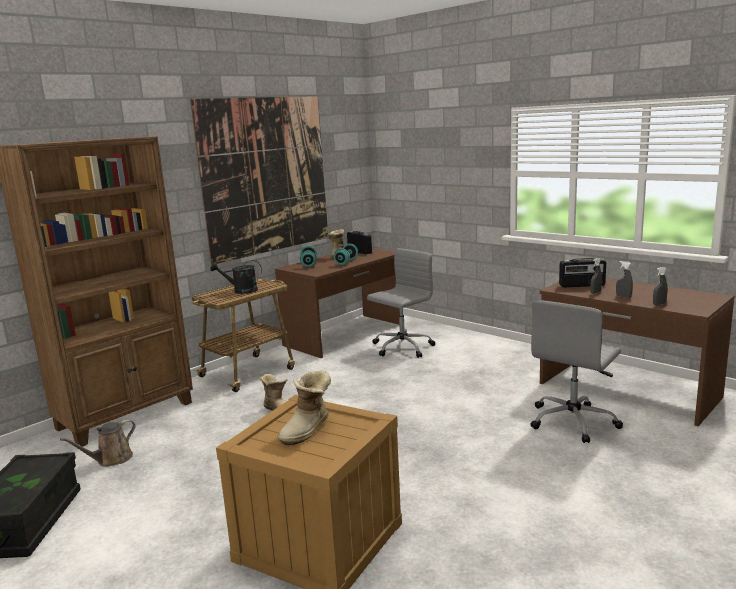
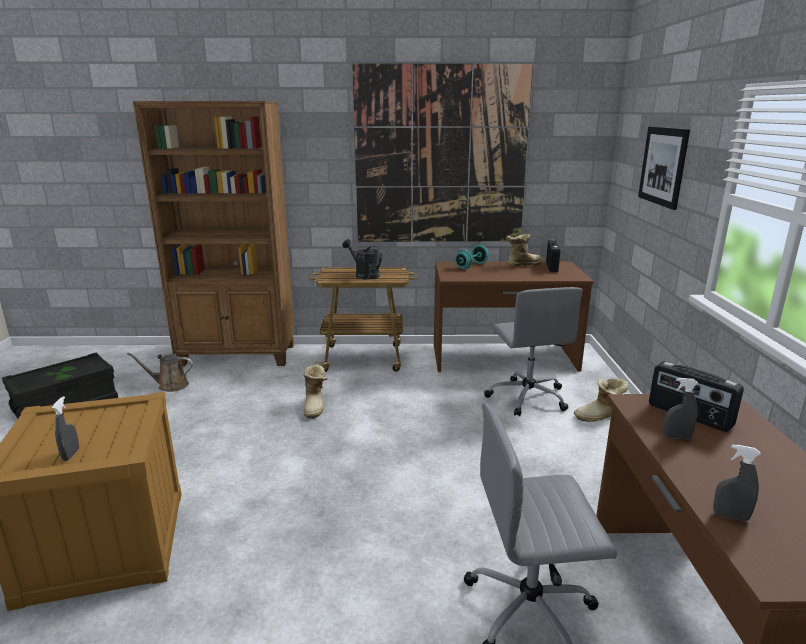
camera: 45 degrees right, 5 degrees up
boot [277,371,331,446] -> boot moved to [574,377,628,422]
turquoise dumbbell [334,244,358,265] -> none
grey office chair [367,248,435,358] -> grey office chair turned 75 degrees clockwise [484,287,583,416]
grey spray bottle [616,261,633,298] -> grey spray bottle moved to [52,396,79,461]
none -> picture [638,127,690,210]

